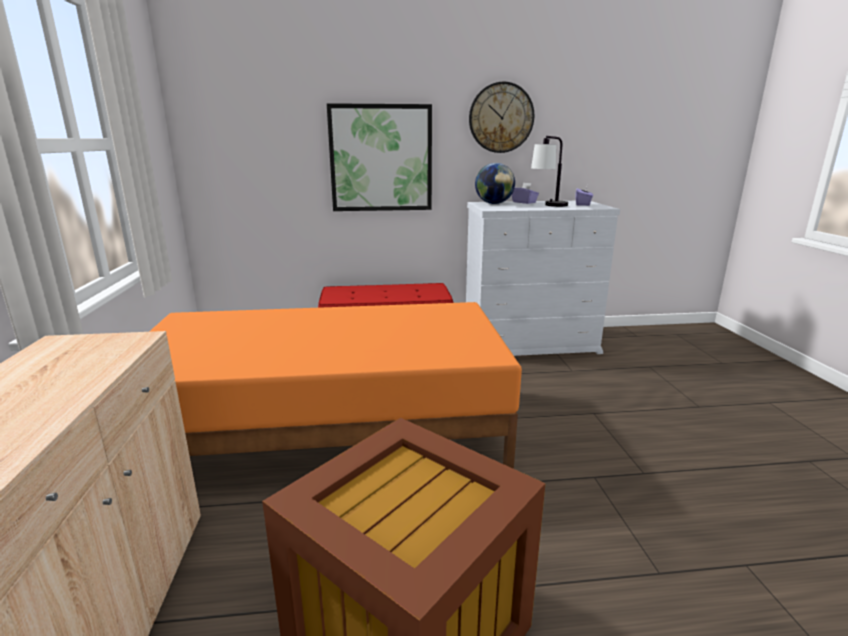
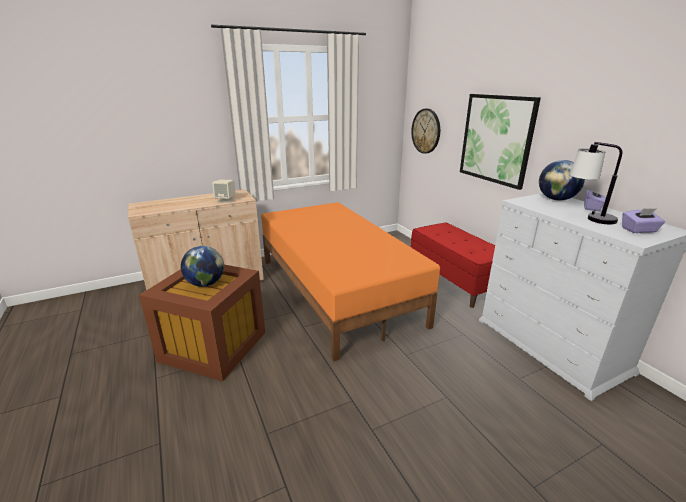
camera: 70 degrees right, 5 degrees up
wall clock [469,82,534,153] -> wall clock moved to [411,109,440,154]
none -> globe [181,246,224,287]
none -> beige speaker [212,180,236,203]

